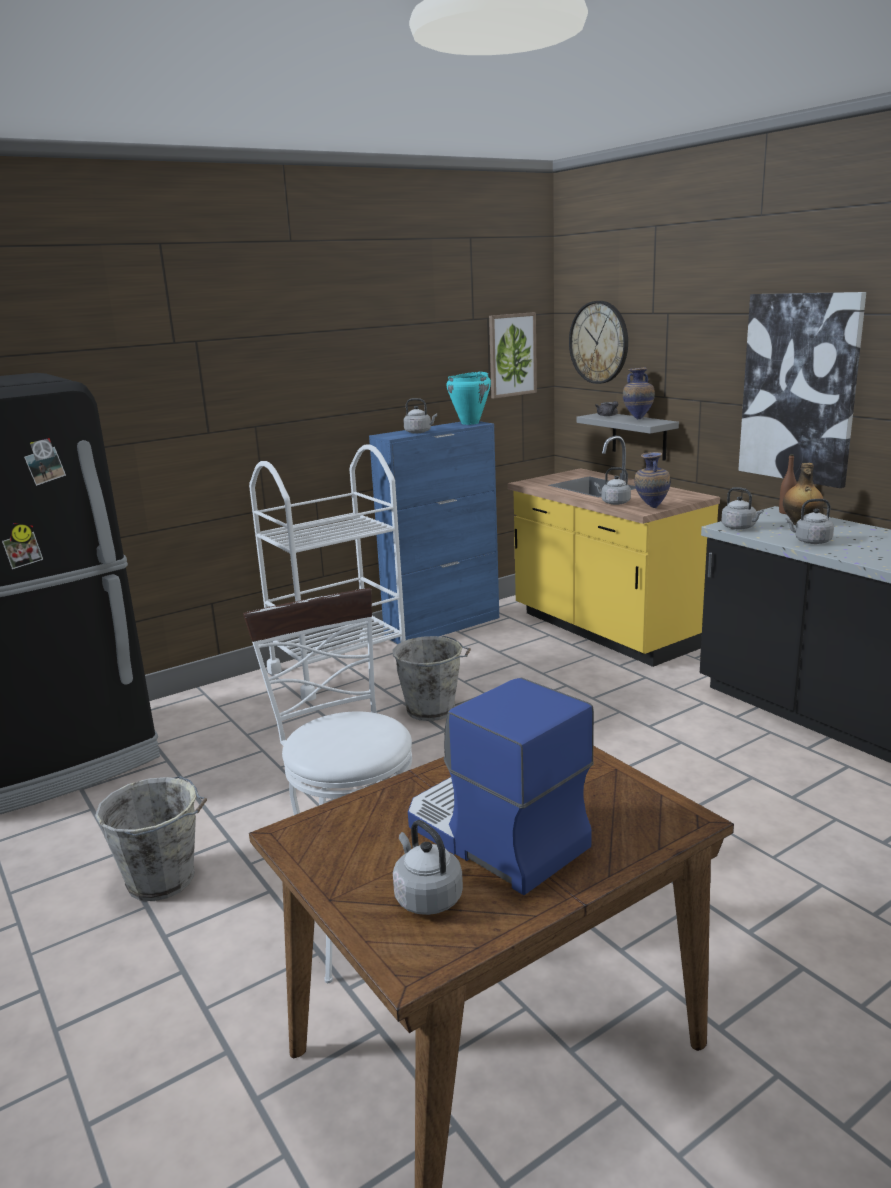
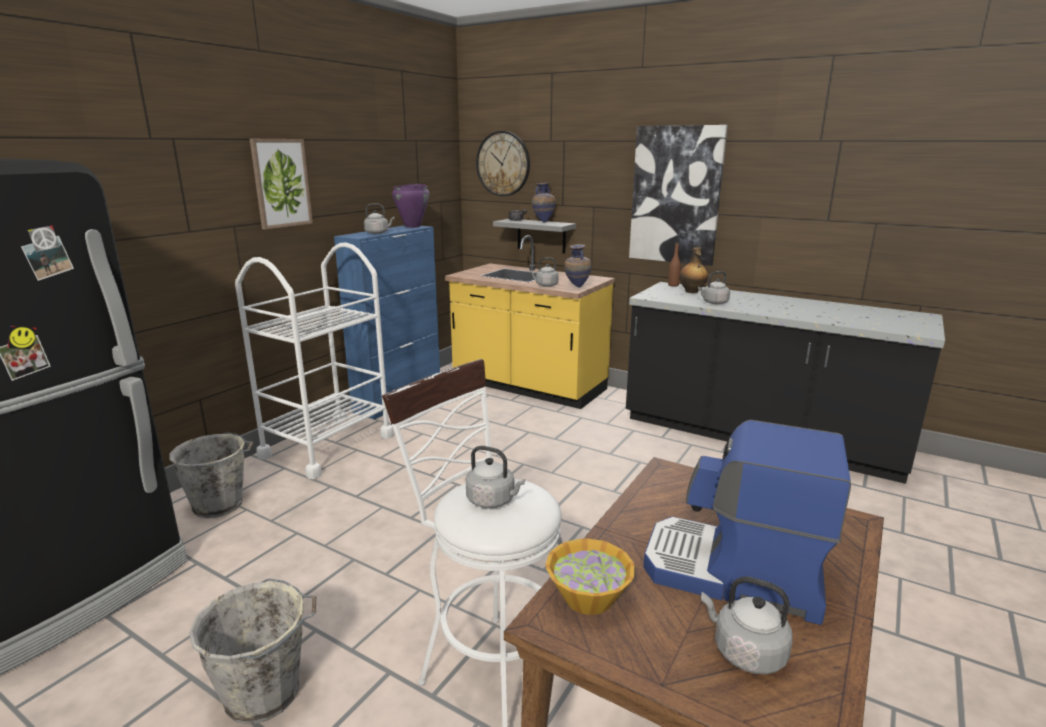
camera: 25 degrees left, 0 degrees up
grey bucket [393,636,471,721] -> grey bucket moved to [169,432,254,518]
turquoise cooking pot [446,372,491,425] -> purple cooking pot [392,184,429,228]
picture [489,312,537,399] -> picture moved to [250,139,313,230]
grey kettle [721,487,764,530] -> grey kettle moved to [466,446,525,508]
none -> bowl [546,538,635,615]

